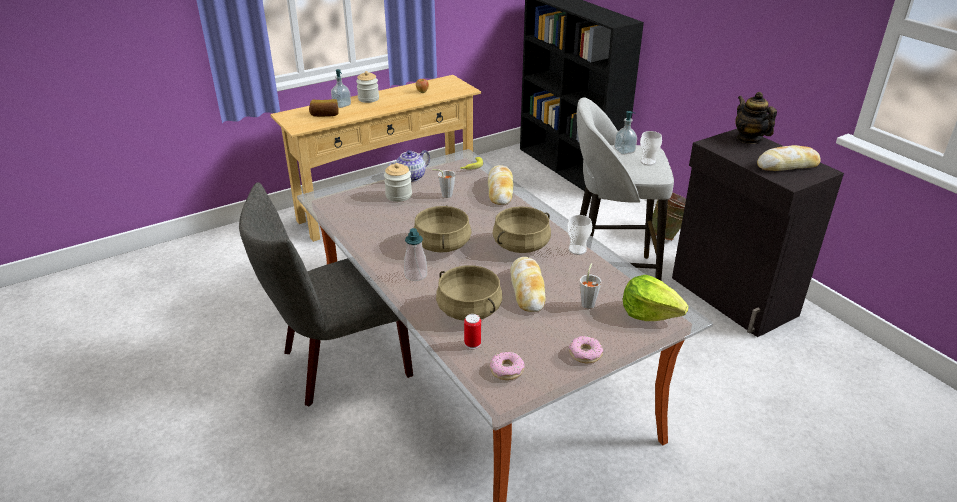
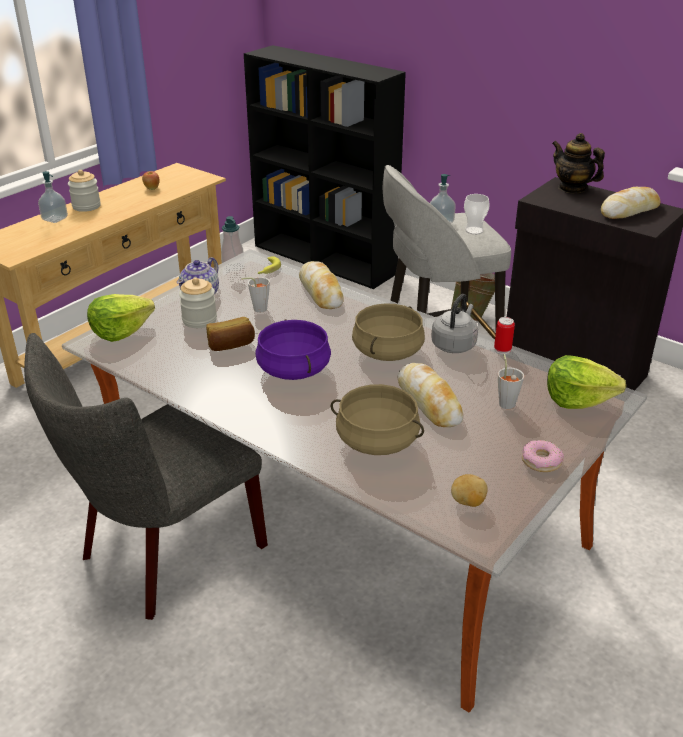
camera: 20 degrees left, 0 degrees up
bread [309,99,339,117] -> bread moved to [206,317,255,351]
soap dispenser [404,228,427,281] -> soap dispenser moved to [221,216,245,271]
beige cooking pot [414,205,472,253] -> purple cooking pot [255,319,331,380]
can [464,314,481,349] -> can moved to [494,317,515,354]
donut [490,352,525,380] -> potato [451,474,488,507]
cup [567,215,592,255] -> grey kettle [431,294,478,353]
none -> lettuce [87,294,155,342]

